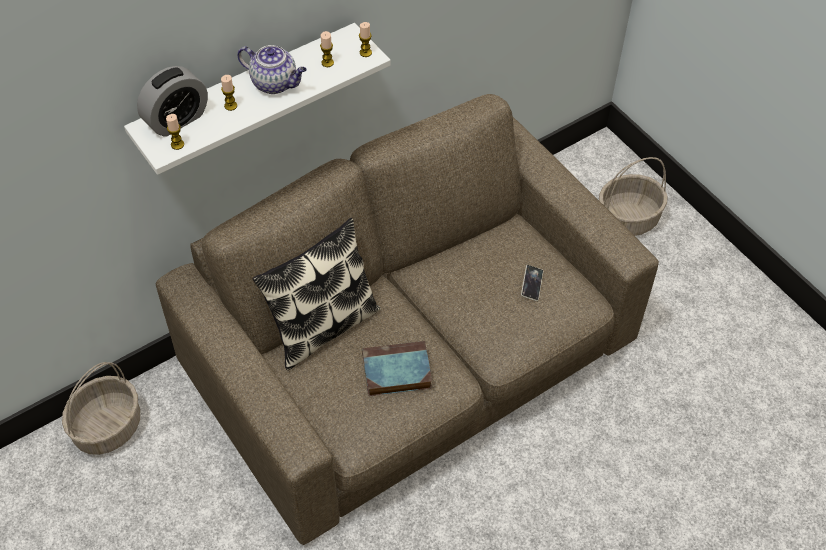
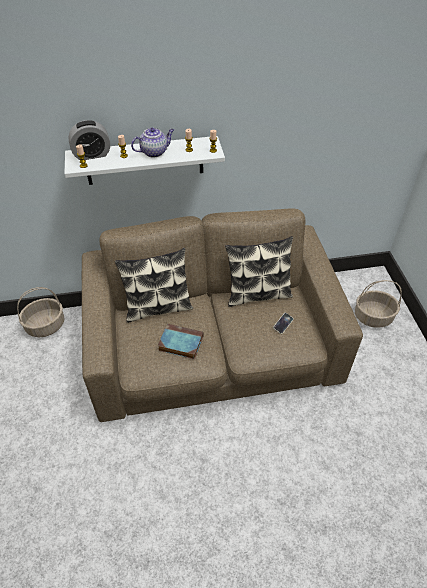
camera: 25 degrees right, 5 degrees down
teapot [237,45,307,94] -> teapot turned 75 degrees counterclockwise [131,128,174,158]
none -> pillow [225,236,293,307]

